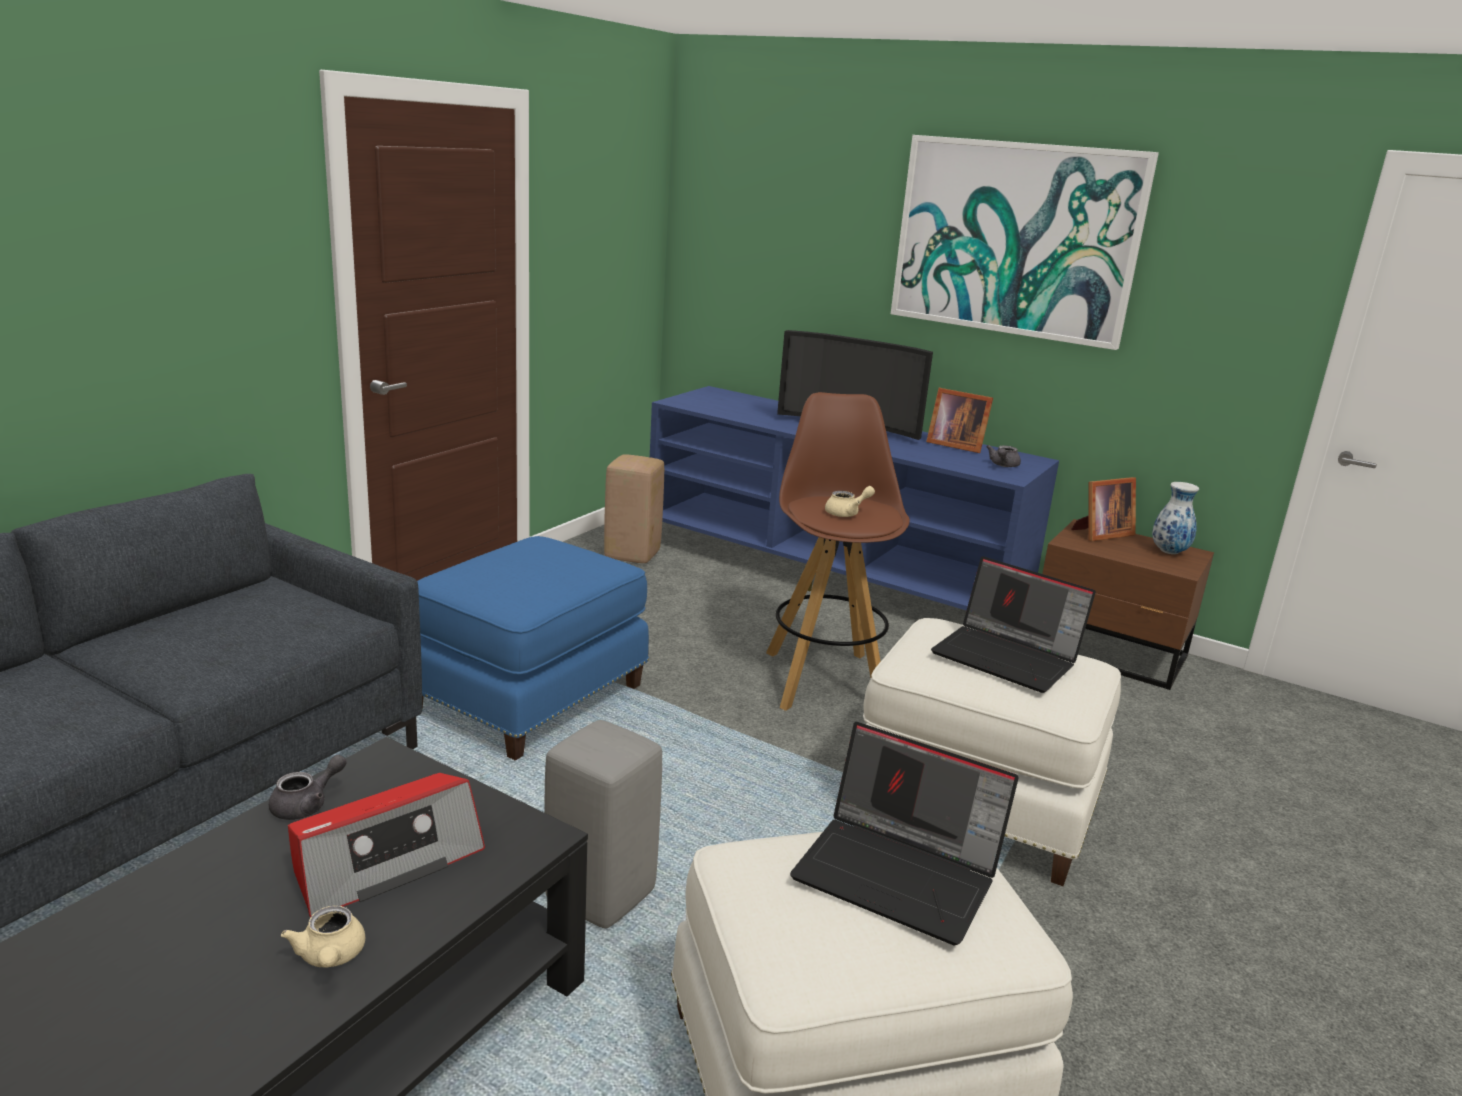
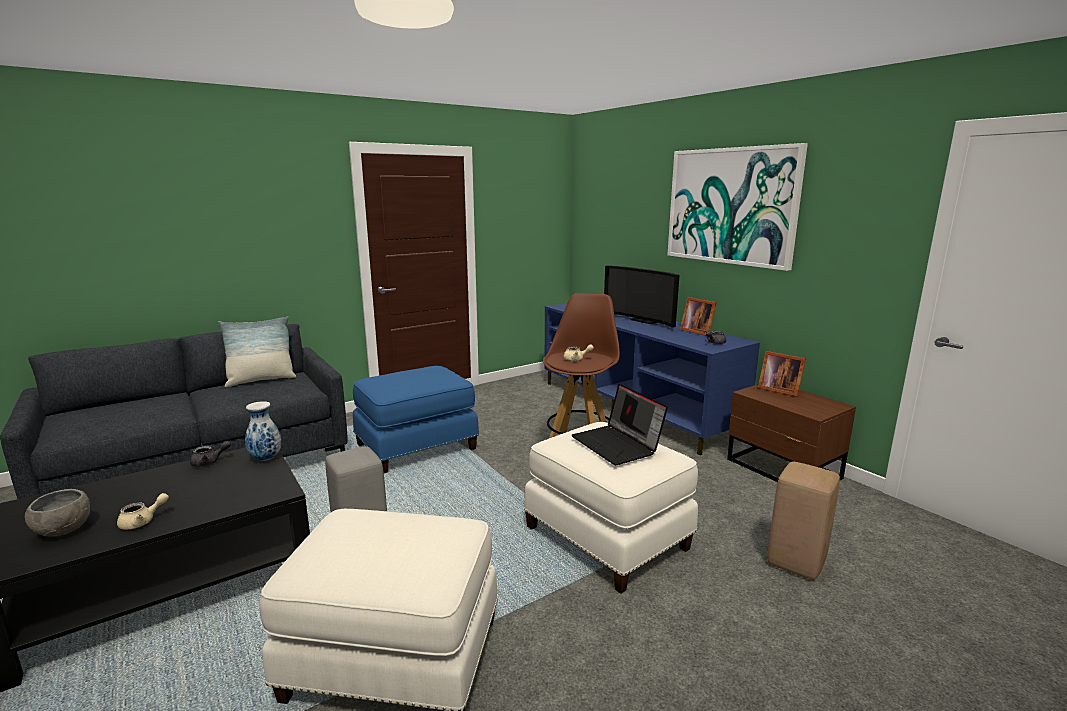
camera: 25 degrees right, 5 degrees down
beige teapot [281,906,365,968] -> beige teapot turned 135 degrees counterclockwise [117,493,169,530]
radio [288,773,485,917] -> none
beige stool [604,454,664,563] -> beige stool moved to [767,462,840,580]
laptop [790,722,1019,945] -> none
picture frame [1071,477,1136,541] -> picture frame turned 45 degrees clockwise [758,351,806,397]
vase [1152,482,1199,554] -> vase moved to [245,401,282,461]
none -> grey bowl [25,489,90,537]
none -> pillow [218,316,296,387]

